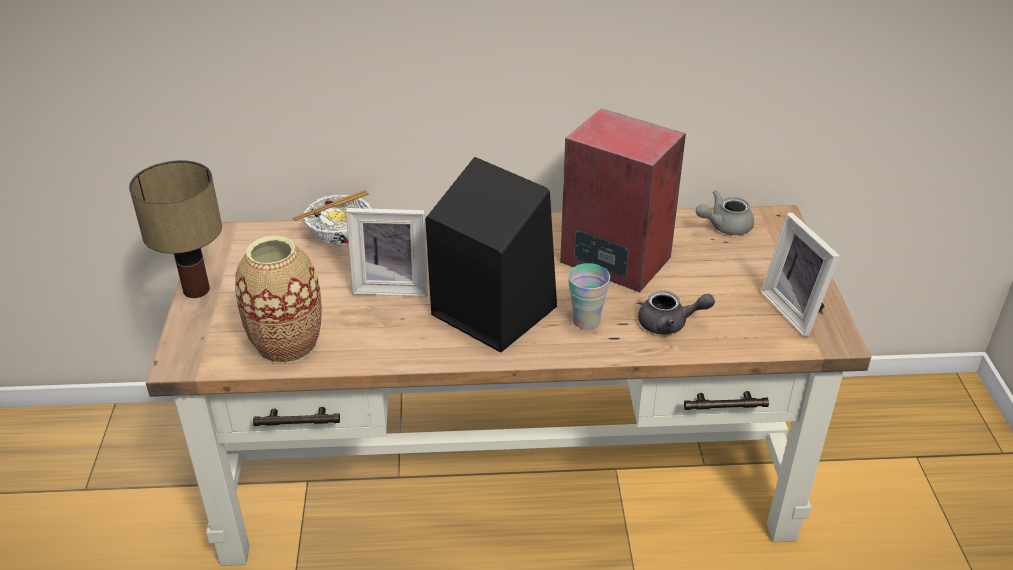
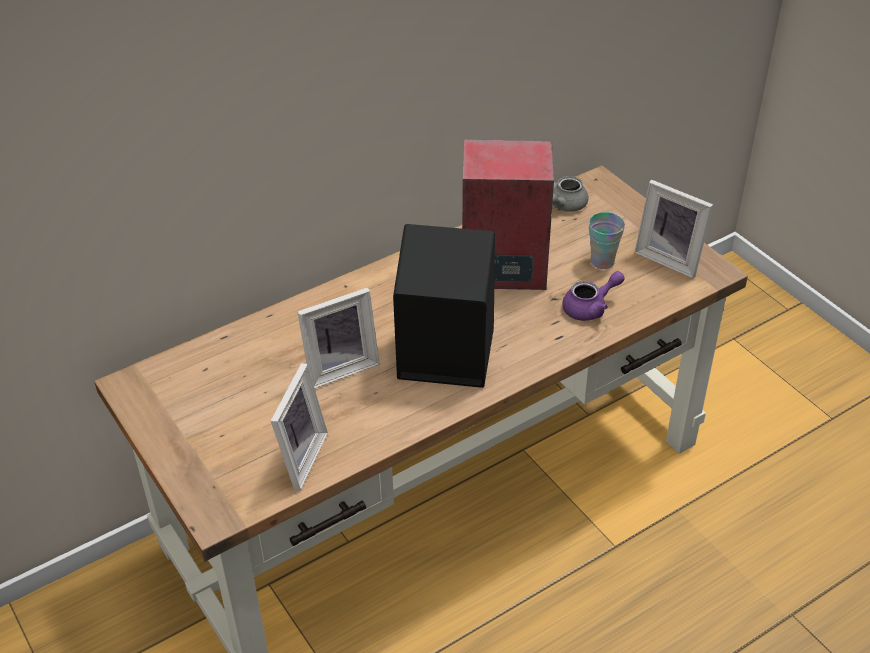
camera: 30 degrees left, 5 degrees up
table lamp [129,160,222,298] -> none
vase [235,236,322,364] -> picture frame [271,363,328,491]
bowl [293,190,372,244] -> none
cup [568,263,610,330] -> cup moved to [589,212,625,269]
grey teapot [638,291,715,335] -> purple teapot [562,271,624,321]

